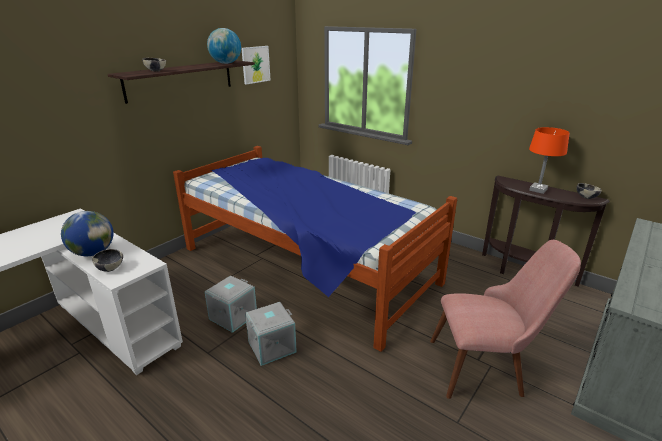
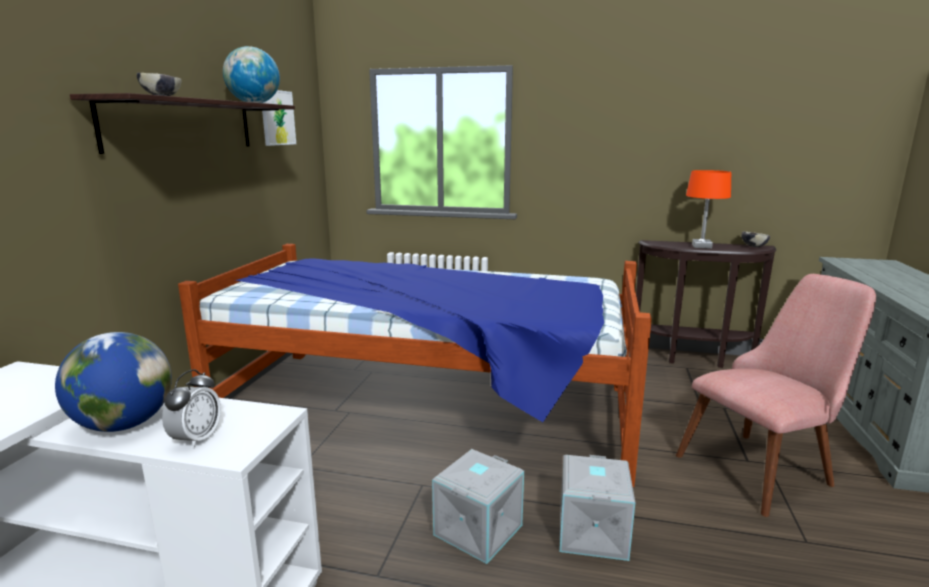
camera: 25 degrees left, 10 degrees down
bowl [92,249,123,272] -> alarm clock [162,369,221,449]
grey storage box [205,275,257,333] -> grey storage box moved to [560,455,635,561]

